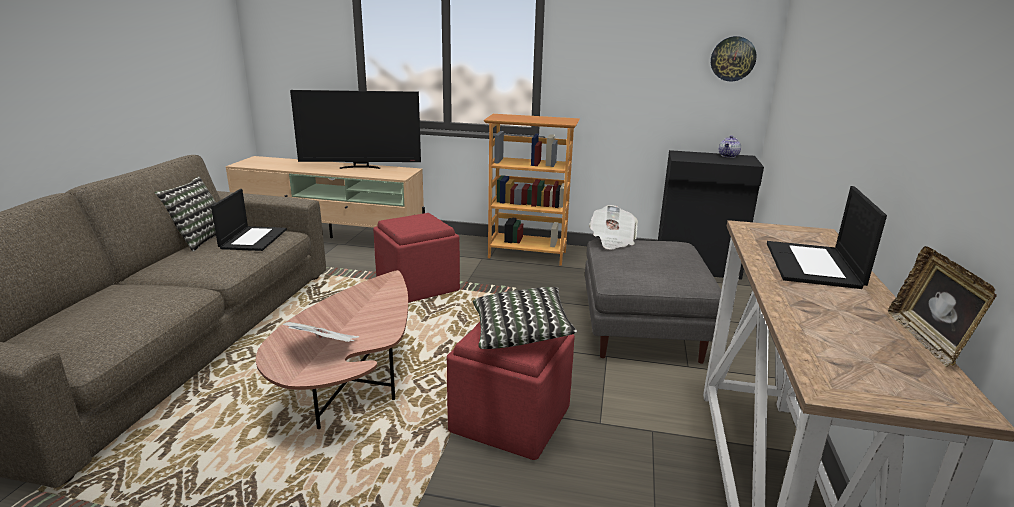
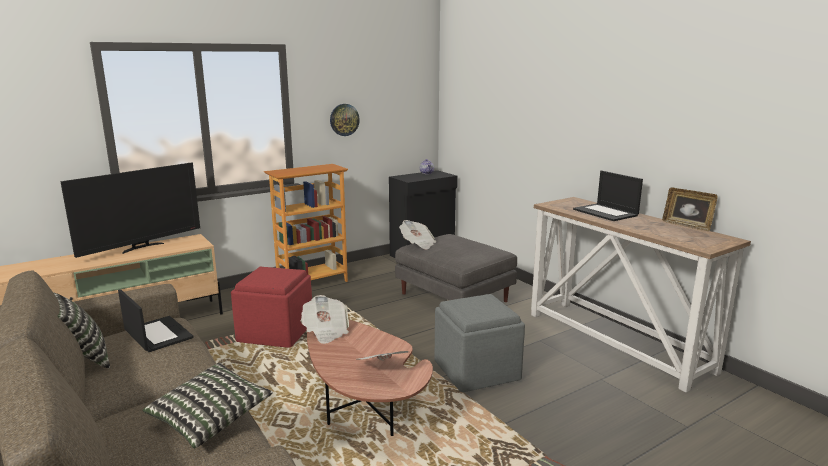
camera: 45 degrees left, 5 degrees down
red ottoman [447,322,575,460] -> grey ottoman [434,294,525,392]
pillow [473,287,577,349] -> pillow moved to [143,362,273,448]
wall clock [711,36,757,81] -> wall clock moved to [330,104,360,136]
none -> newspaper [301,295,349,344]

